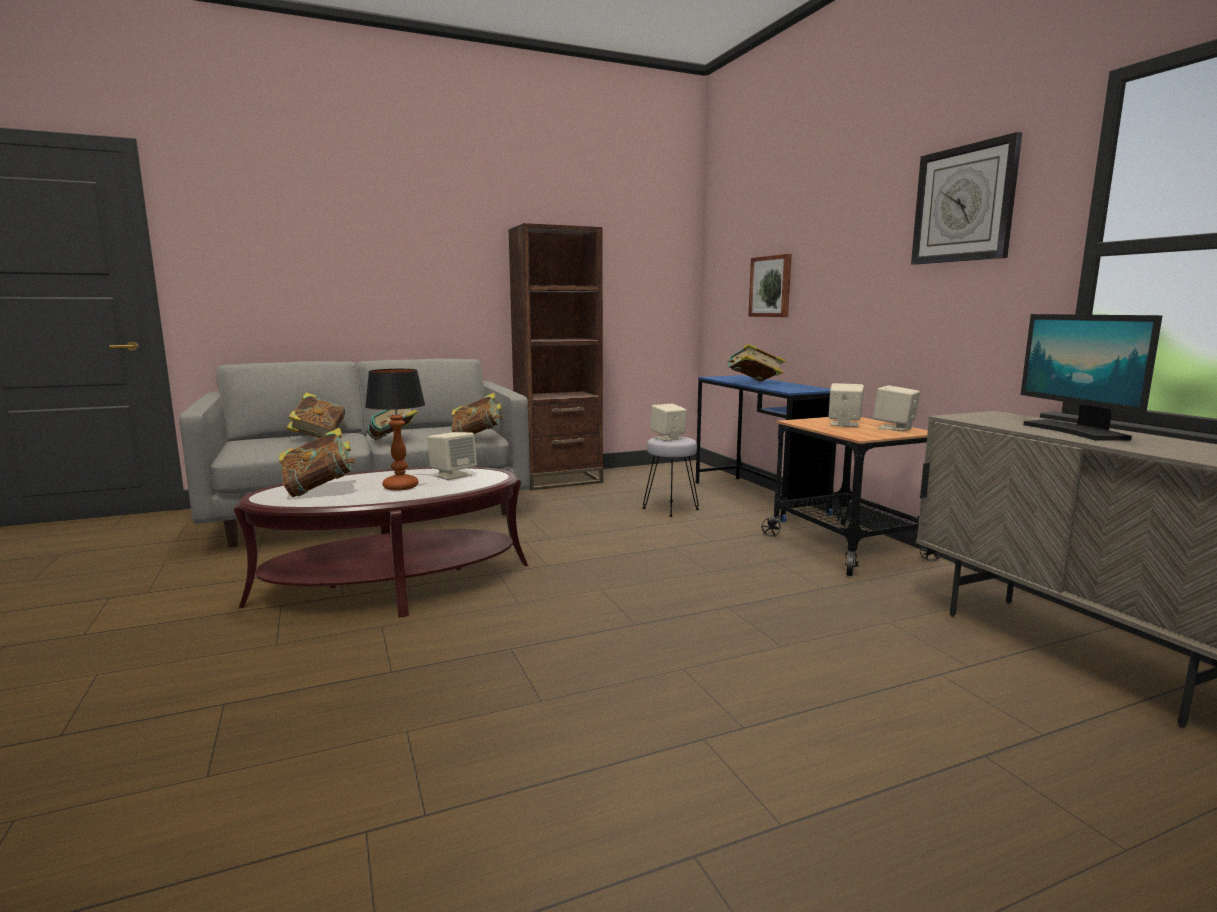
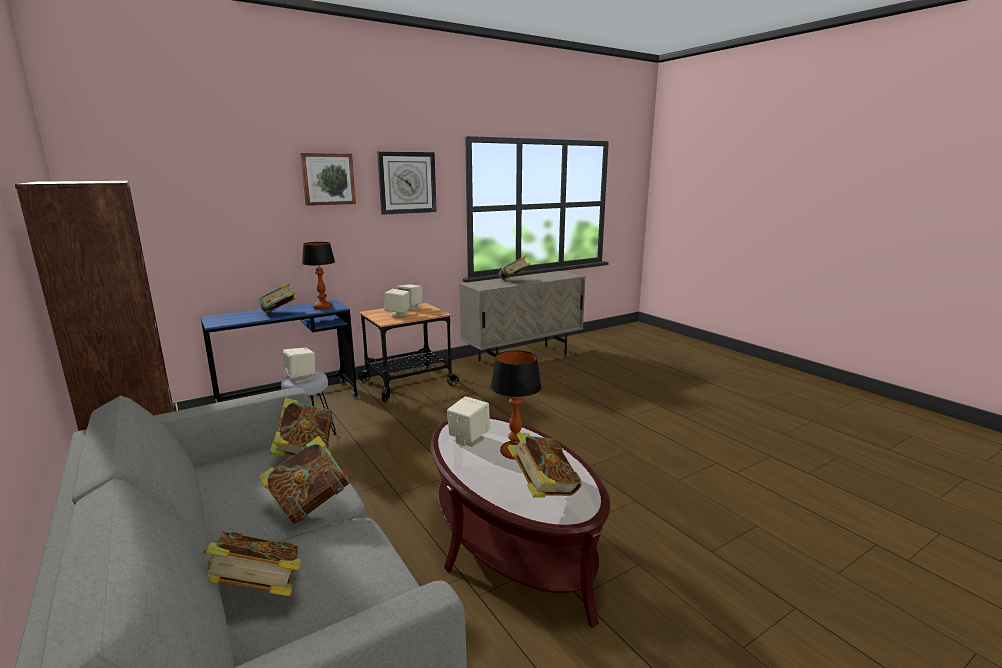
camera: 100 degrees left, 5 degrees up
picture [748,254,792,317] -> picture moved to [300,153,356,206]
monitor [1021,314,1163,440] -> book [499,255,530,280]
none -> table lamp [302,242,335,310]

